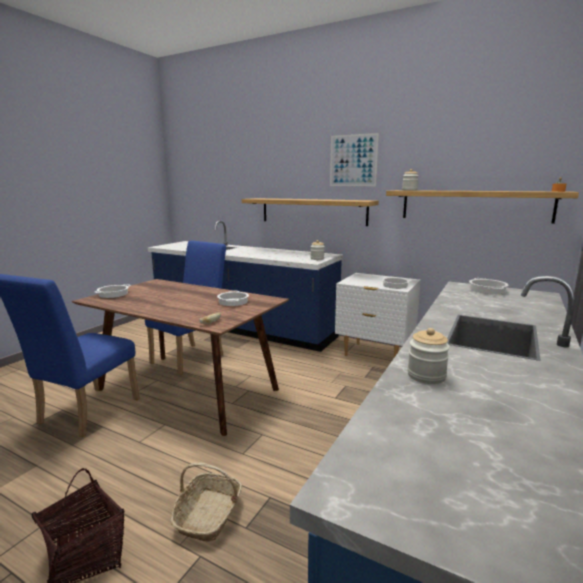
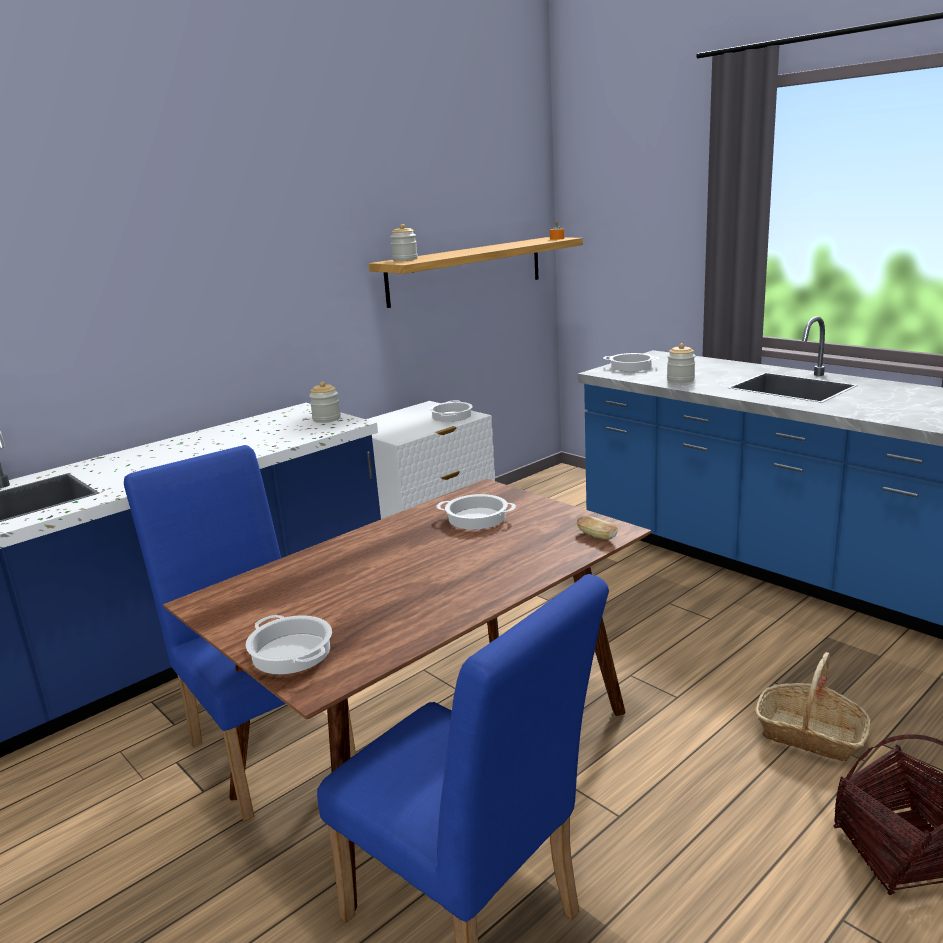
camera: 70 degrees left, 5 degrees up
shelf [242,198,379,226] -> none
picture [330,133,379,186] -> none
jar [407,328,450,384] -> jar moved to [667,343,696,383]

